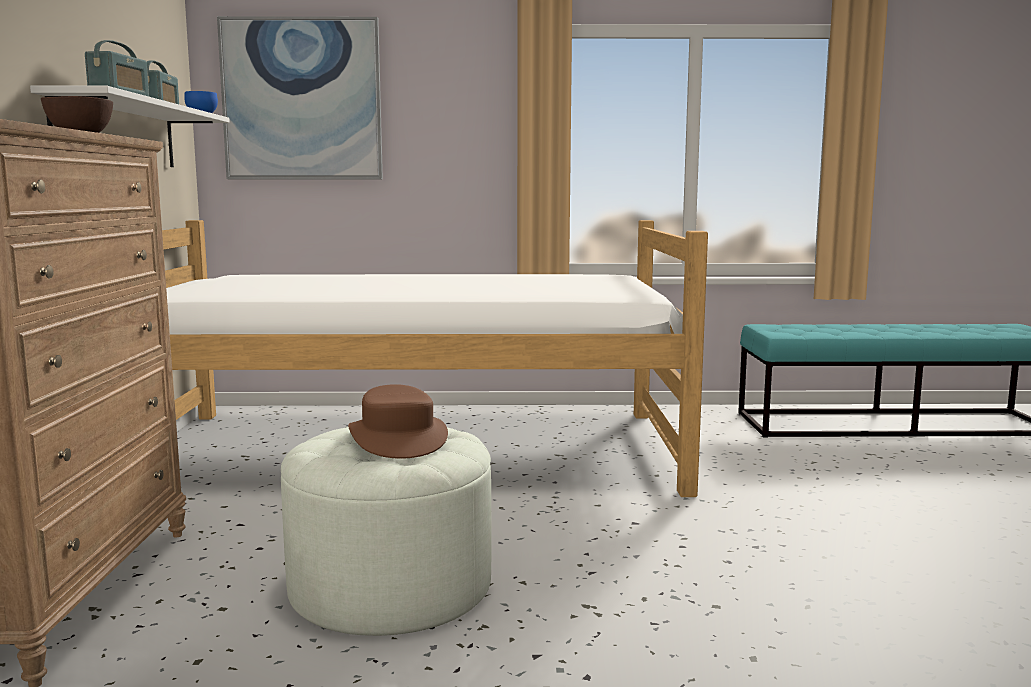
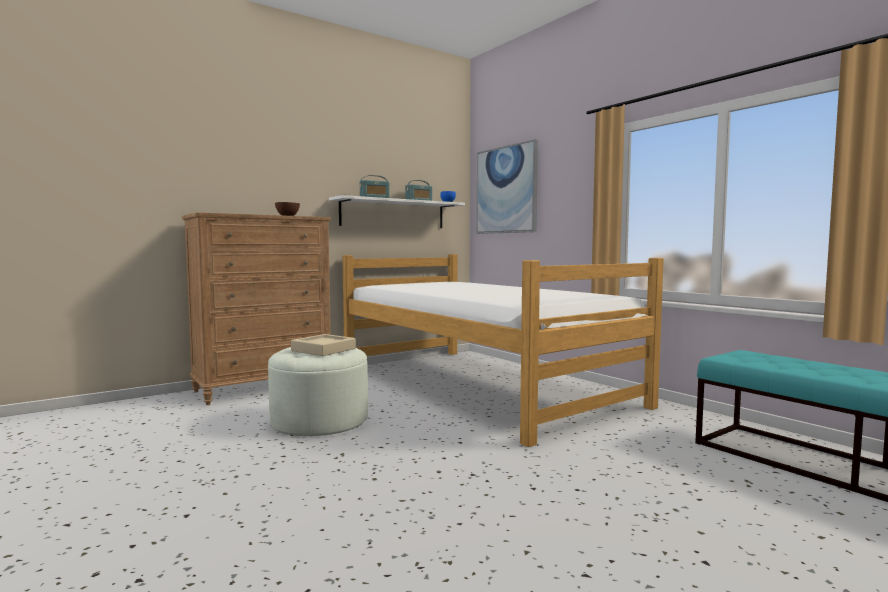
camera: 55 degrees right, 5 degrees down
brown hat [348,384,448,459] -> beige tray [291,334,356,356]

